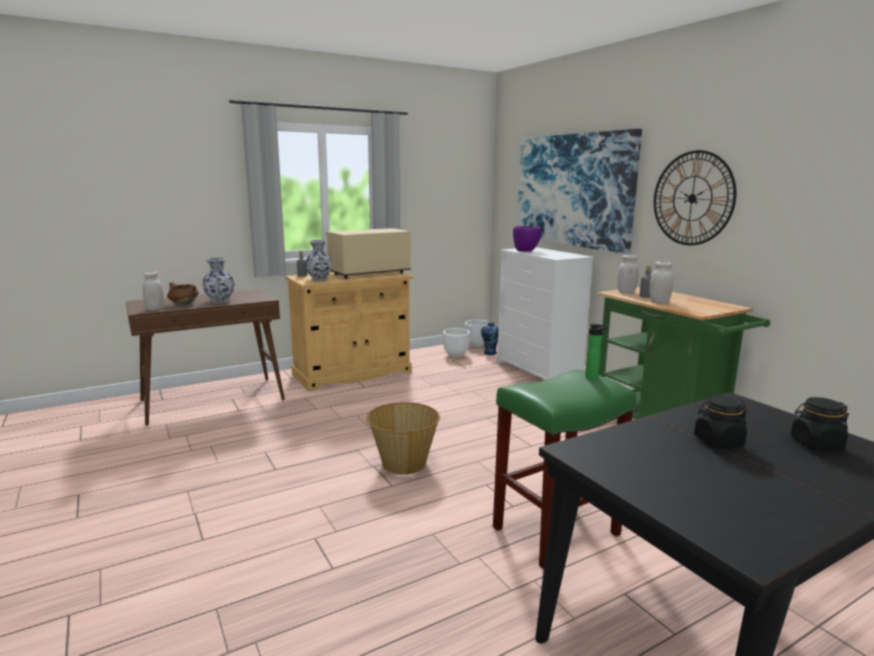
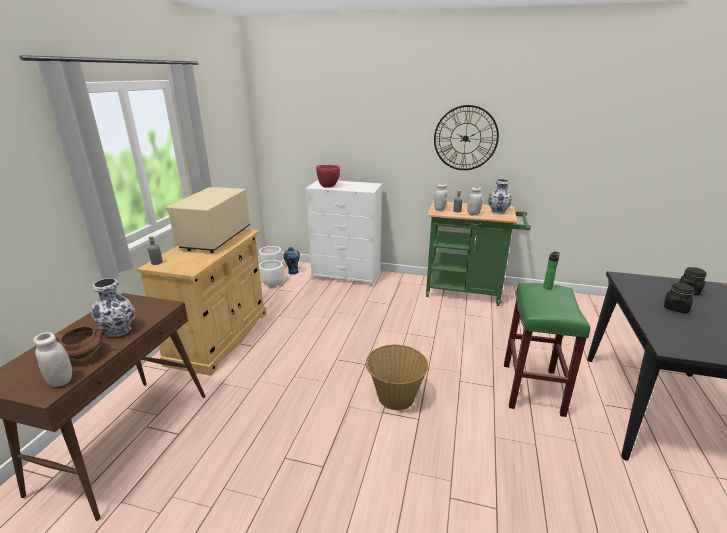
camera: 45 degrees left, 10 degrees up
vase [306,240,332,281] -> vase moved to [488,179,512,214]
purple bowl [513,226,542,252] -> red bowl [316,165,340,188]
picture [517,129,642,254] -> none

